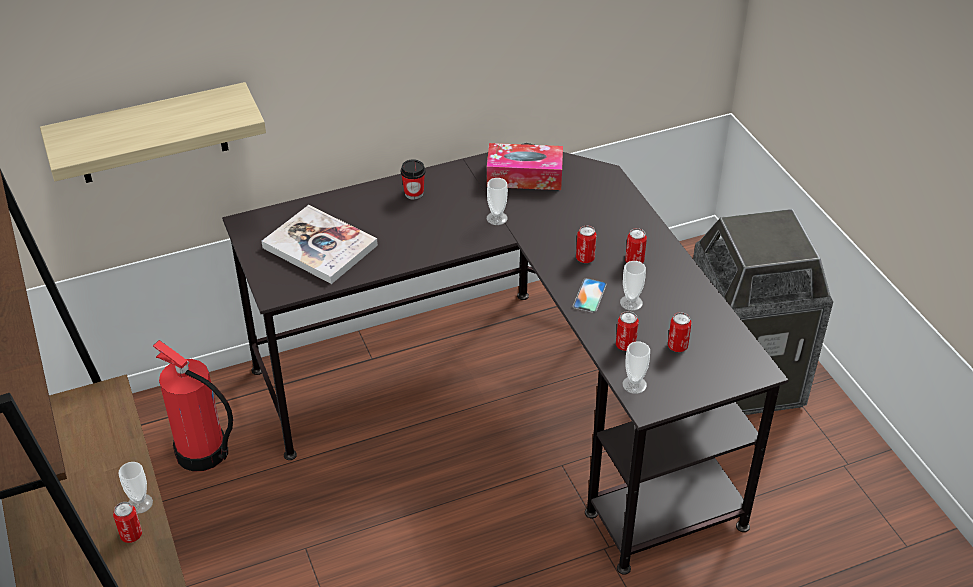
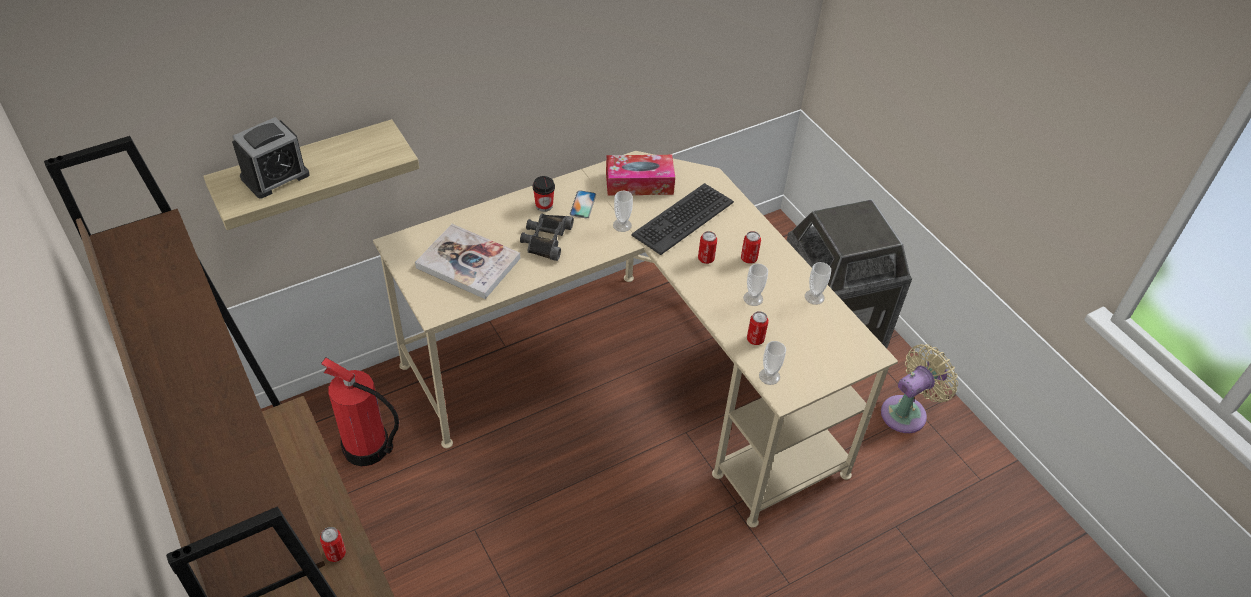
camera: 10 degrees left, 5 degrees up
cup [119,462,153,514] -> cup moved to [805,262,831,305]
black desk [222,143,789,575] -> beige desk [373,151,898,528]
phone [573,278,607,313] -> phone moved to [570,190,596,219]
can [668,312,692,352] -> none
none -> alarm clock [232,117,309,199]
none -> black binoculars [520,214,574,261]
none -> keyboard [631,183,734,255]
none -> beige fan [881,344,958,433]

